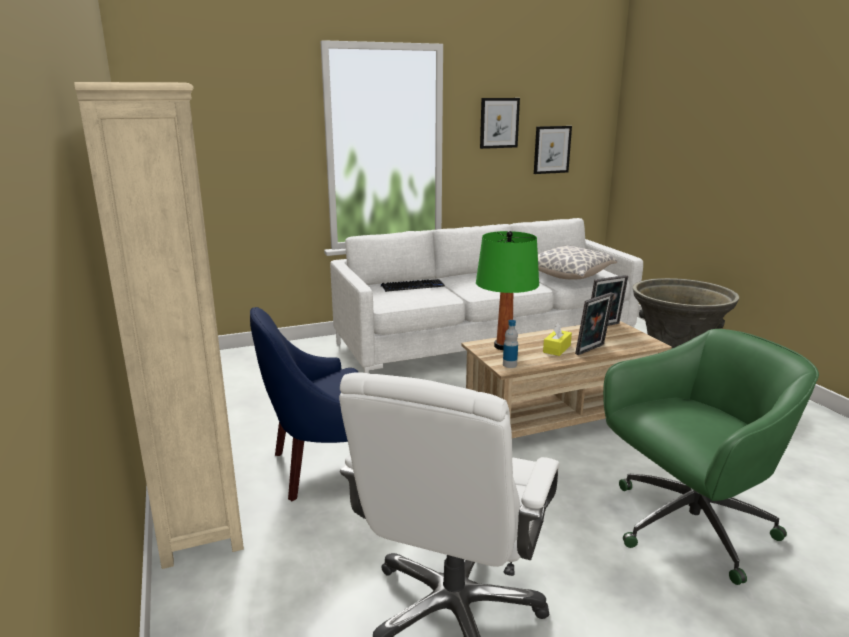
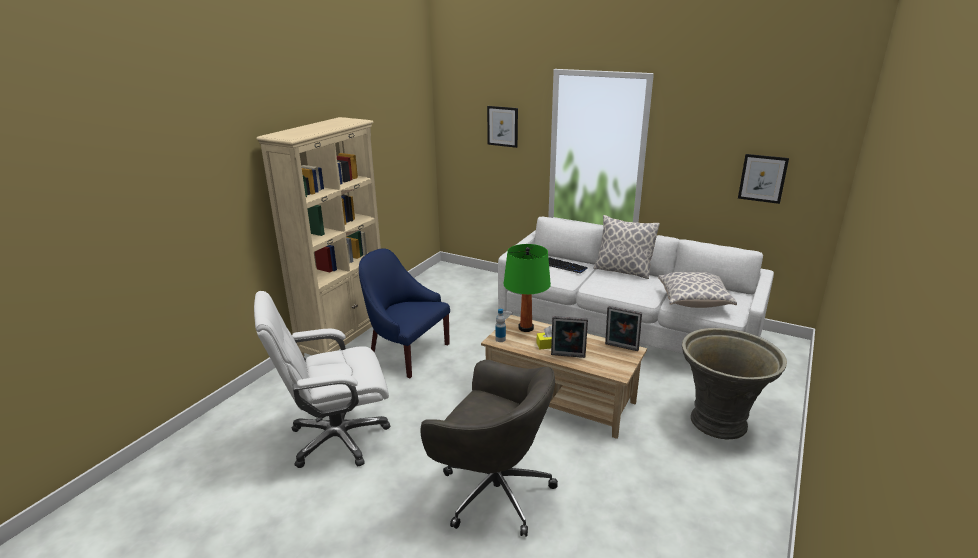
camera: 50 degrees right, 5 degrees up
picture [480,98,520,149] -> picture moved to [487,106,518,148]
green office chair [603,329,819,585] -> grey office chair [420,360,558,536]
none -> pillow [593,215,660,279]

